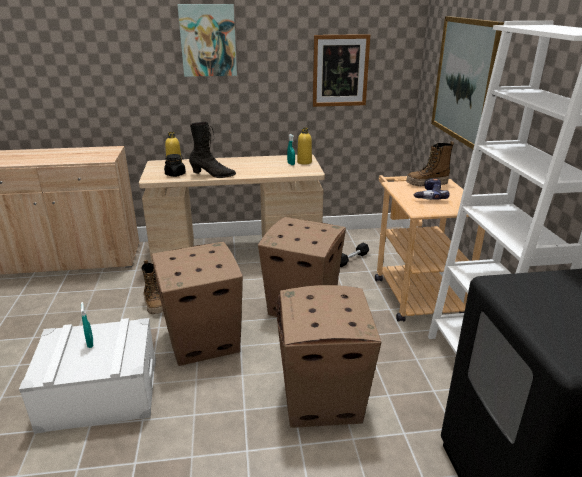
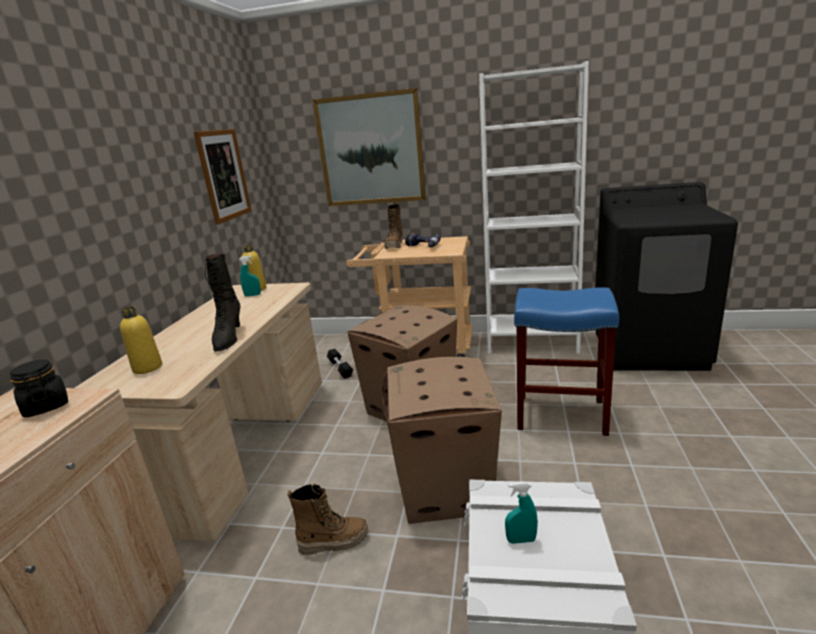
camera: 70 degrees left, 5 degrees down
black jar [164,154,186,177] -> black jar moved to [10,359,68,417]
picture [177,4,237,77] -> none
black boot [189,122,236,178] -> black boot turned 150 degrees clockwise [205,254,241,352]
cardboard box [276,285,381,428] -> blue stool [514,288,619,436]

